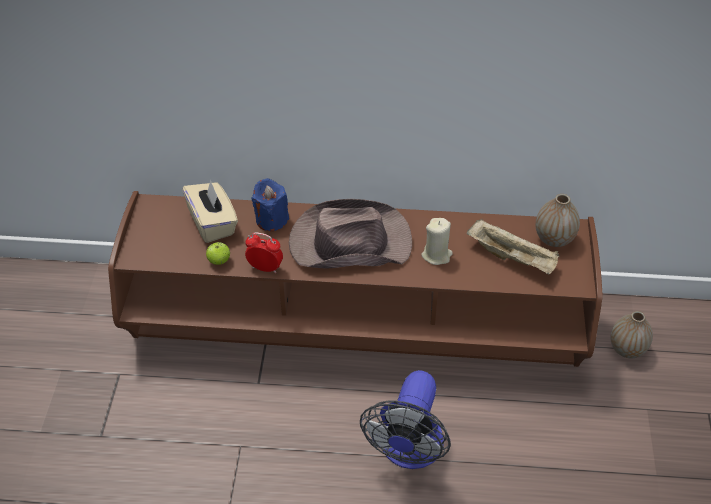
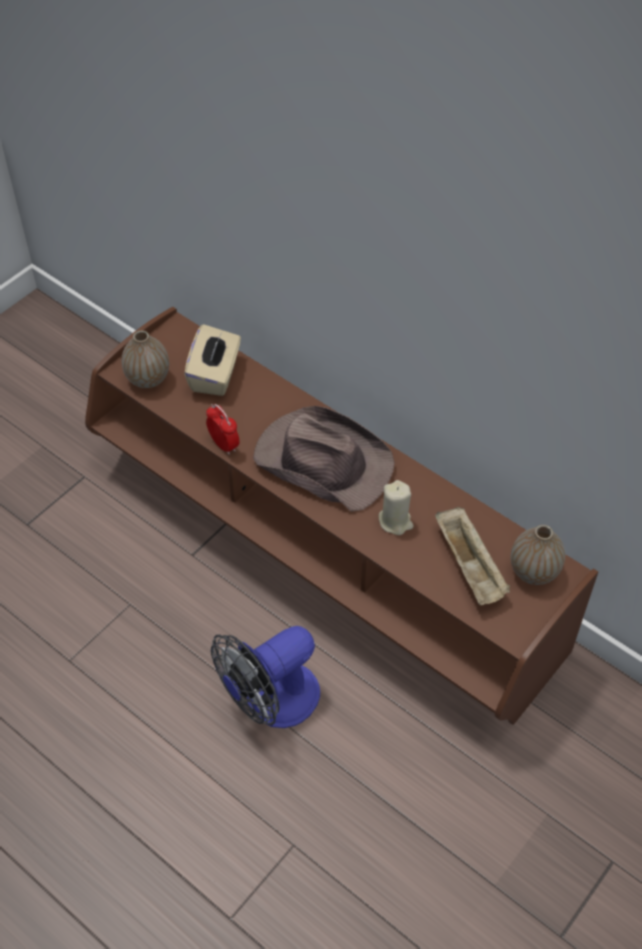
camera: 35 degrees right, 5 degrees up
apple [206,242,230,265] -> none
blue candle [252,178,289,231] -> none
vase [610,311,653,358] -> vase moved to [121,330,169,388]

